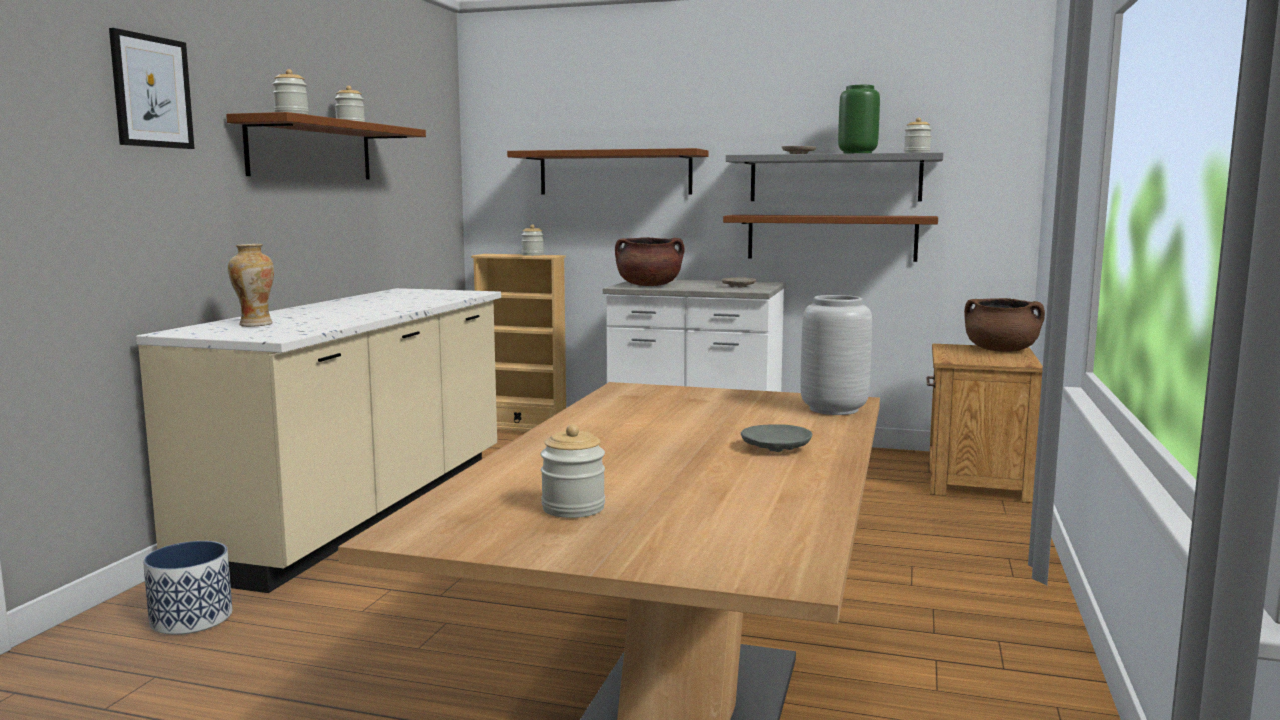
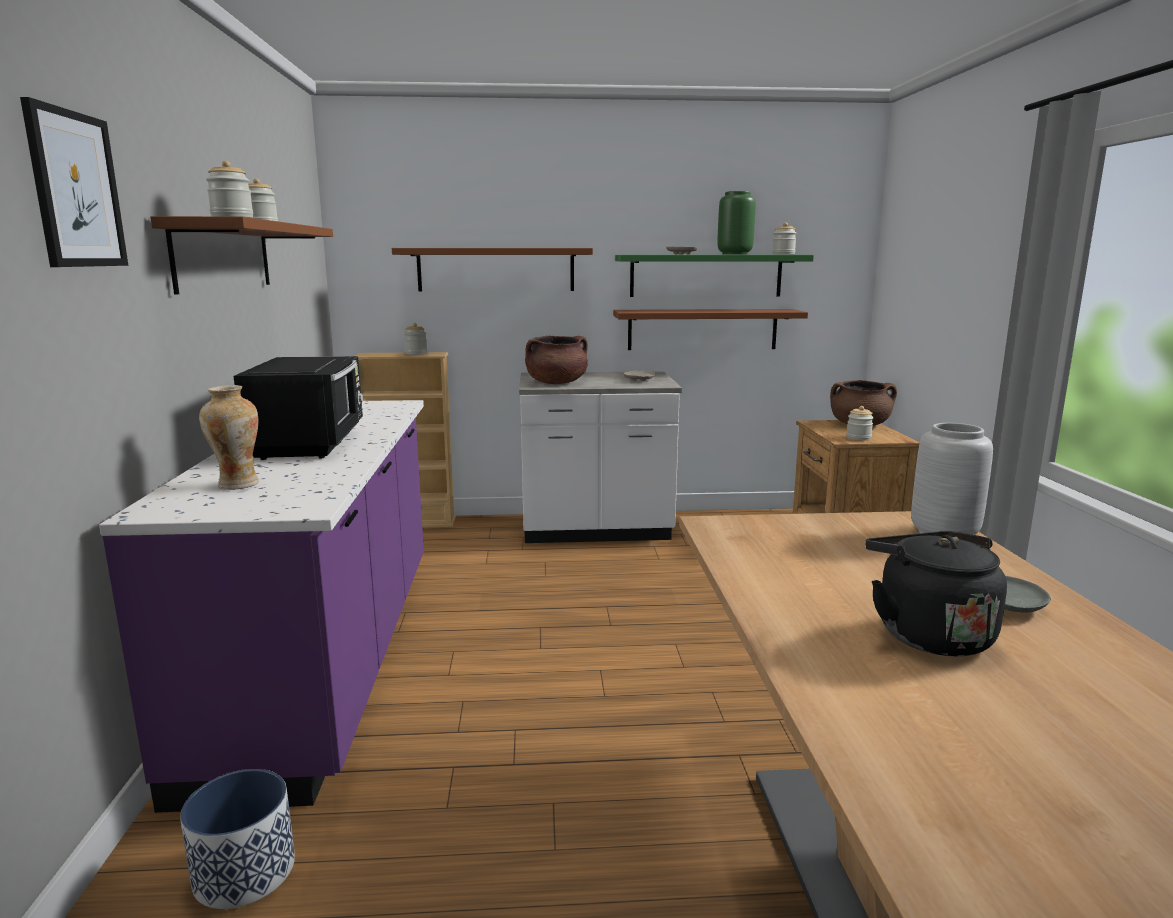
camera: 20 degrees left, 5 degrees up
beige counter [136,288,501,593] -> purple counter [99,400,424,813]
jar [541,424,605,518] -> jar moved to [846,406,874,440]
grey shelf [726,152,944,202] -> green shelf [615,255,814,297]
none -> black microwave [234,356,363,460]
none -> black kettle [865,531,1007,656]

